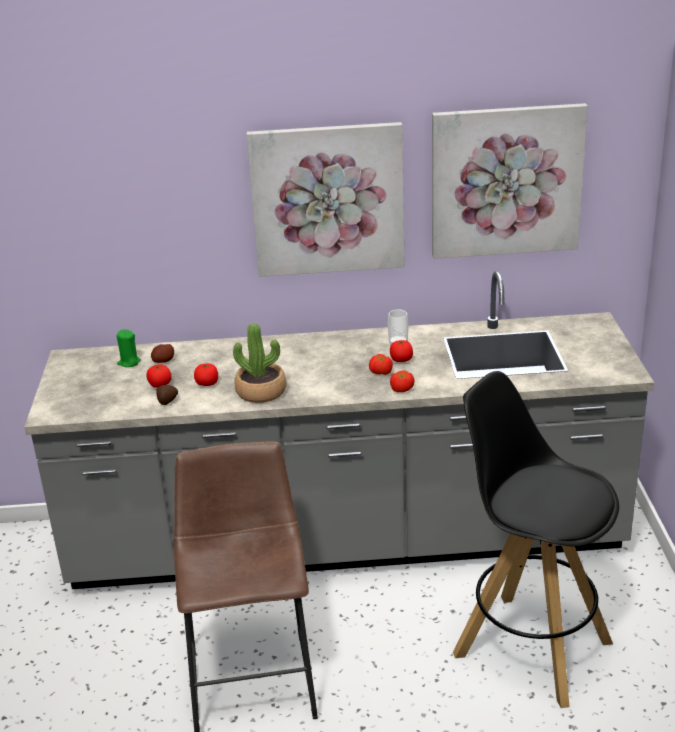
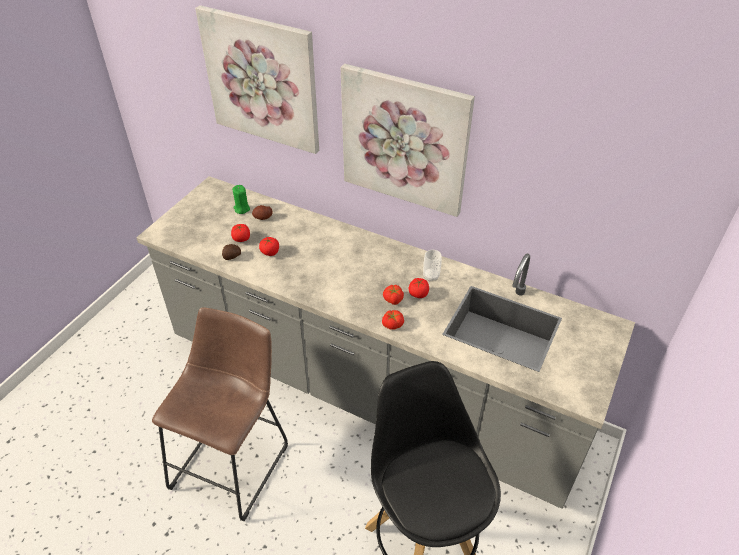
camera: 30 degrees right, 15 degrees up
potted plant [233,323,286,403] -> none
picture [432,103,588,259] -> picture moved to [195,5,319,154]

